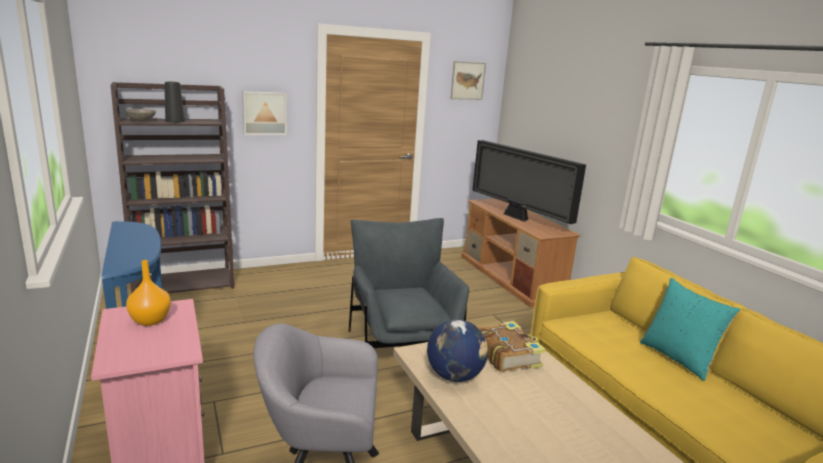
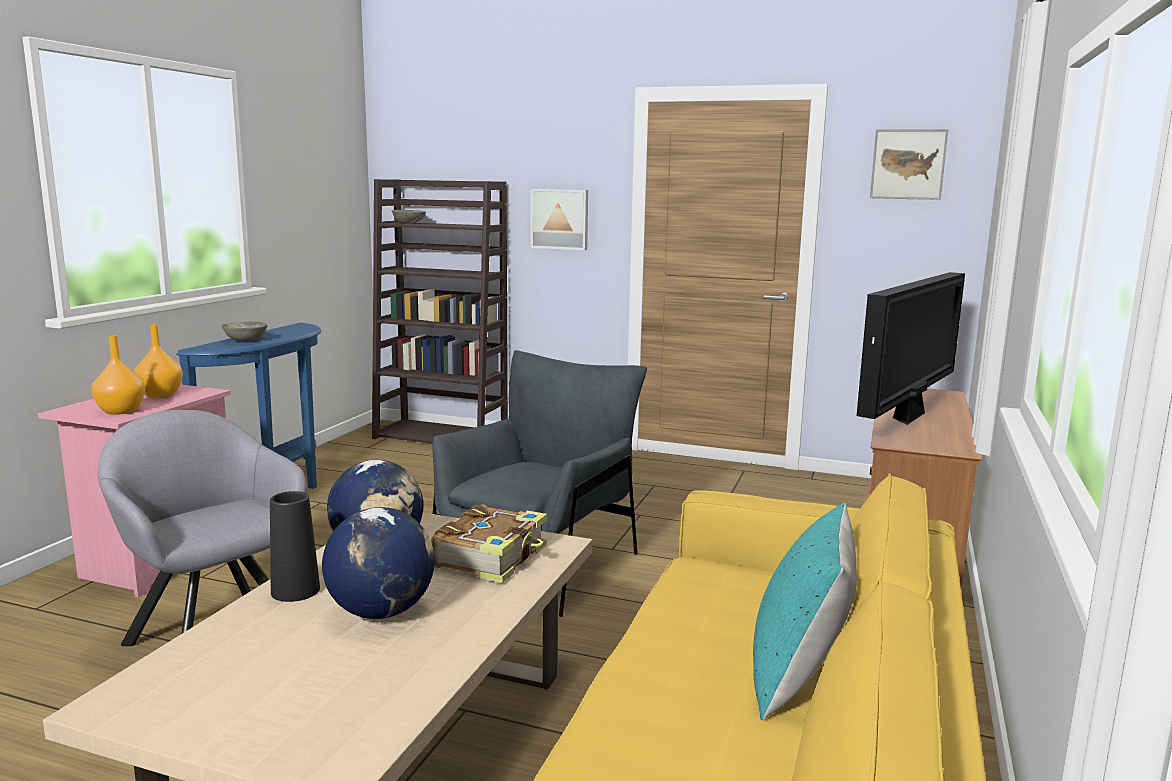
camera: 45 degrees right, 5 degrees down
black vase [165,82,185,123] -> black vase moved to [270,491,320,602]
television [472,140,586,224] -> television turned 150 degrees counterclockwise [857,272,965,425]
none -> orange vase [91,335,145,415]
none -> grey bowl [222,321,268,341]
none -> globe [322,507,435,619]

